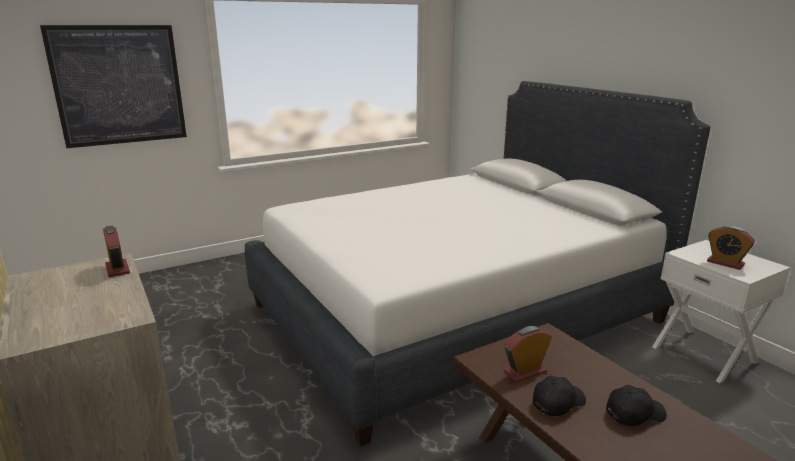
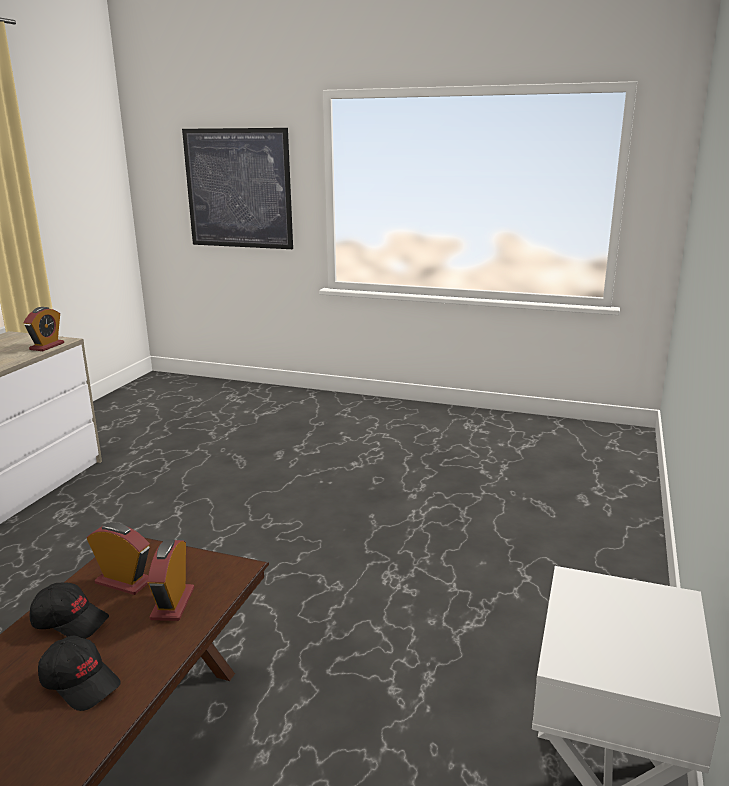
camera: 50 degrees right, 0 degrees up
white bed [245,81,711,447] -> none
alarm clock [707,226,755,270] -> alarm clock moved to [147,539,194,621]

